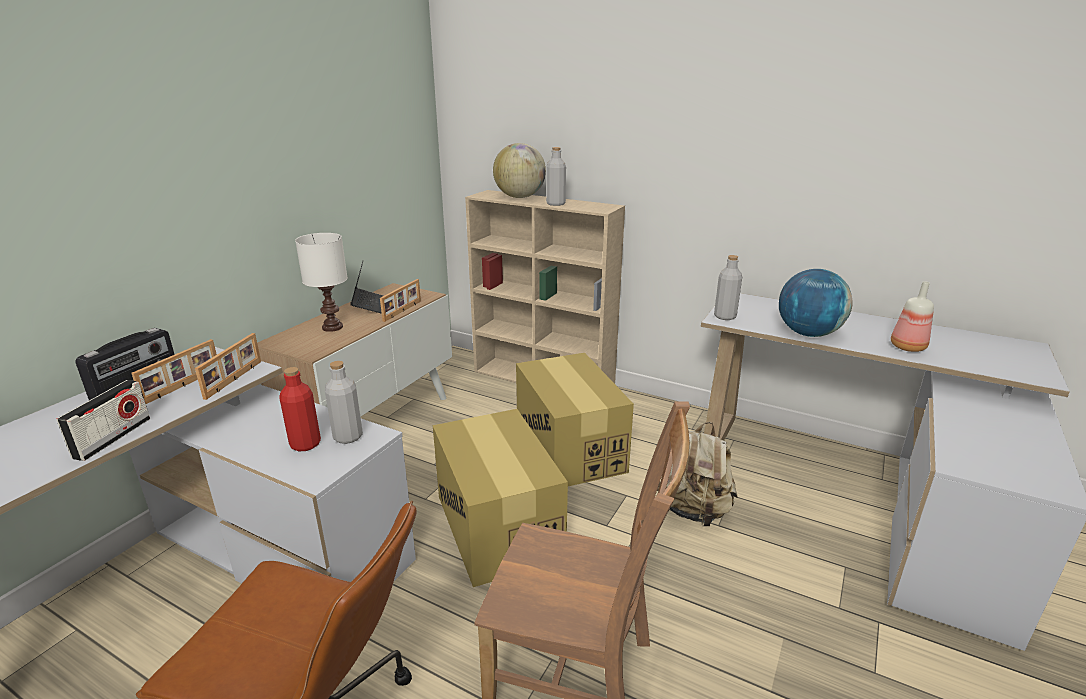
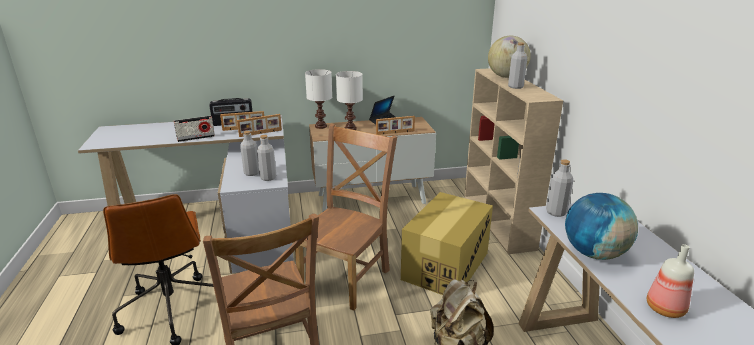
camera: 50 degrees right, 0 degrees up
red bottle [279,367,321,451] -> grey bottle [240,131,259,176]
cardboard box [433,409,568,587] -> brown chair [295,124,397,311]
none -> white table lamp [305,69,332,129]

